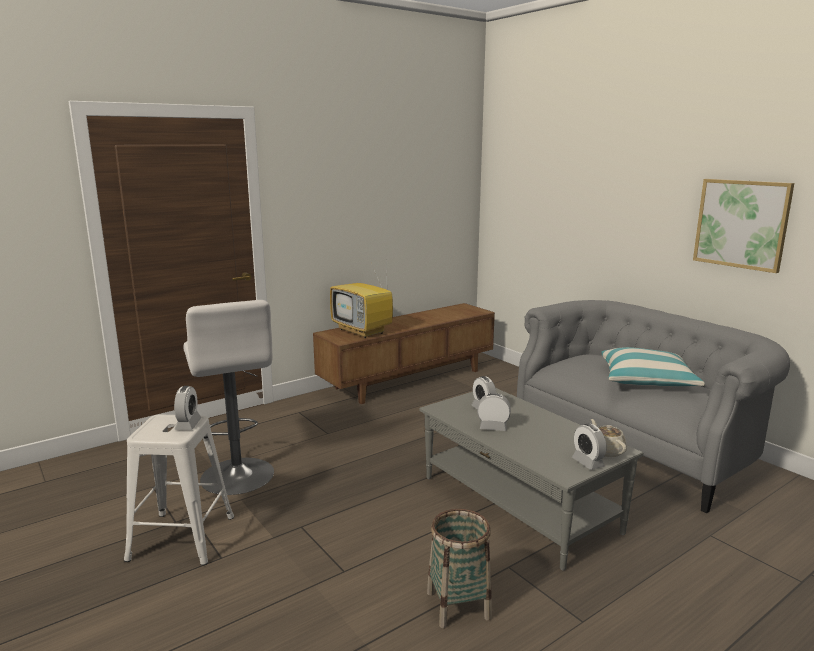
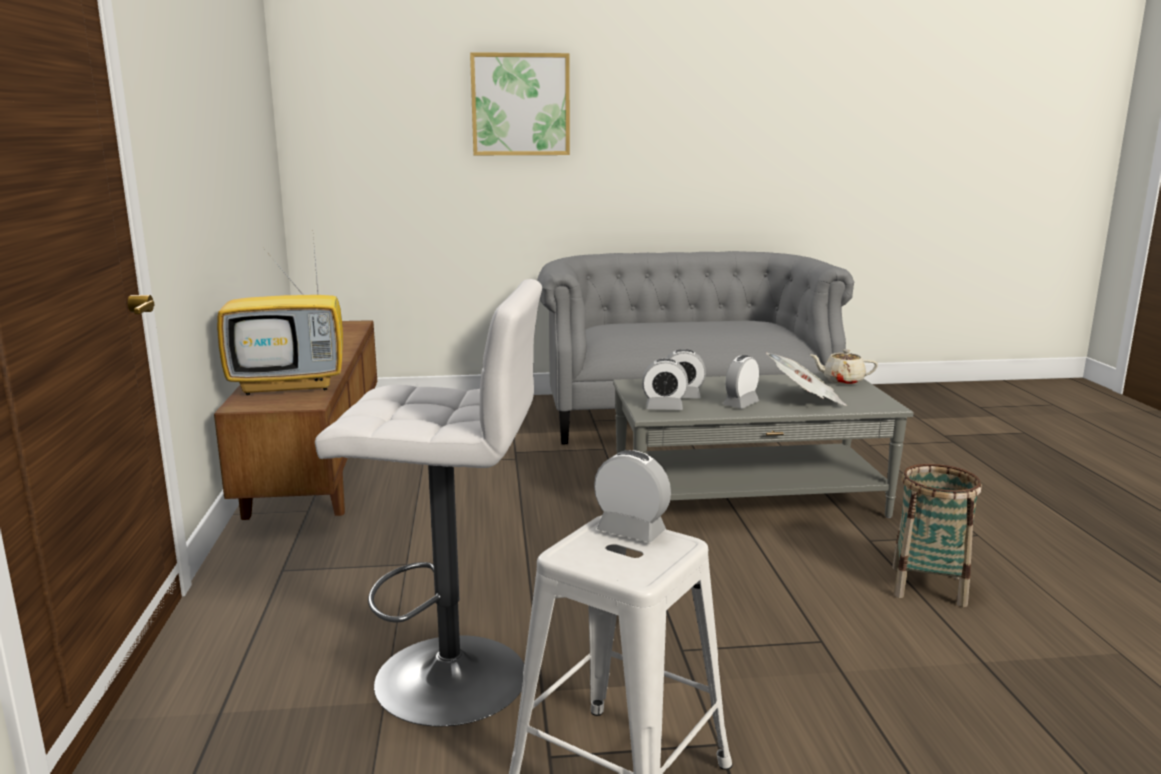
camera: 60 degrees left, 0 degrees up
alarm clock [572,424,606,470] -> alarm clock moved to [642,359,688,410]
pillow [601,347,705,387] -> none
picture [693,179,794,273] -> picture moved to [470,52,570,155]
none -> newspaper [766,352,847,406]

